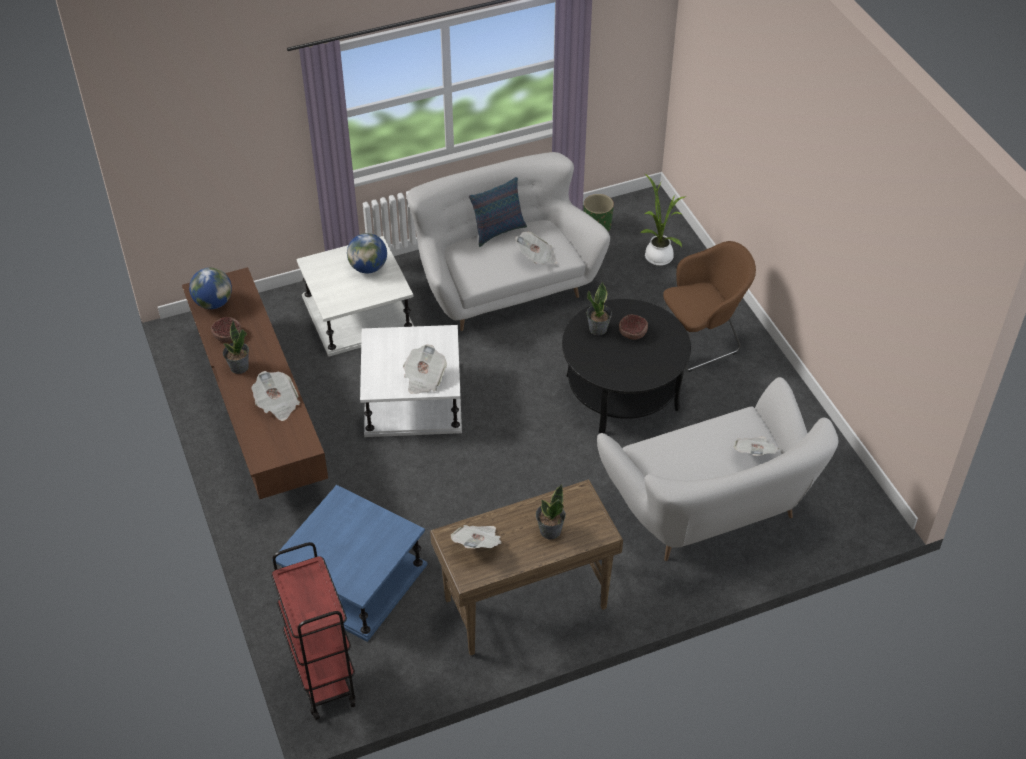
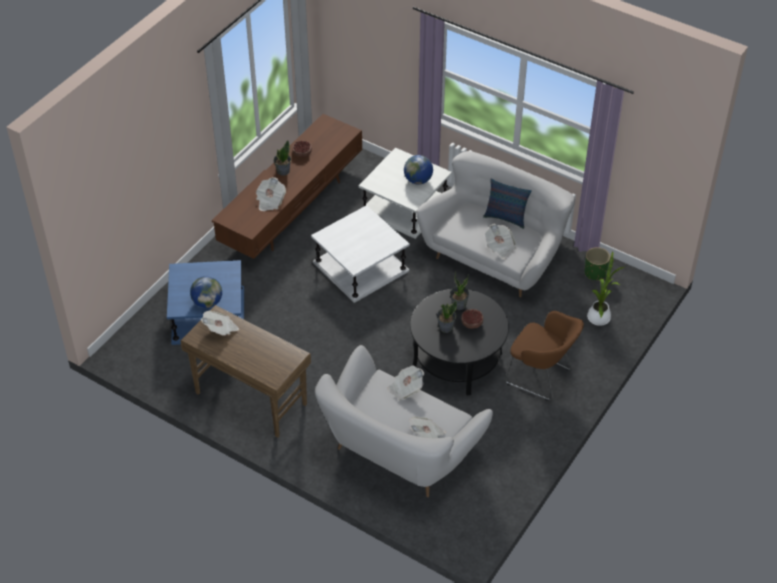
camera: 55 degrees right, 0 degrees up
globe [189,268,232,309] -> globe moved to [190,276,222,308]
red cart [271,542,356,720] -> none
newspaper [403,345,447,394] -> newspaper moved to [388,365,425,401]
potted plant [536,484,566,540] -> potted plant moved to [437,300,457,333]

